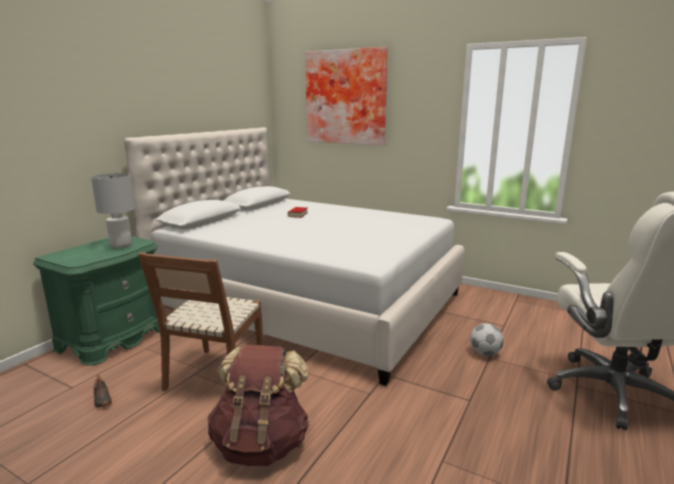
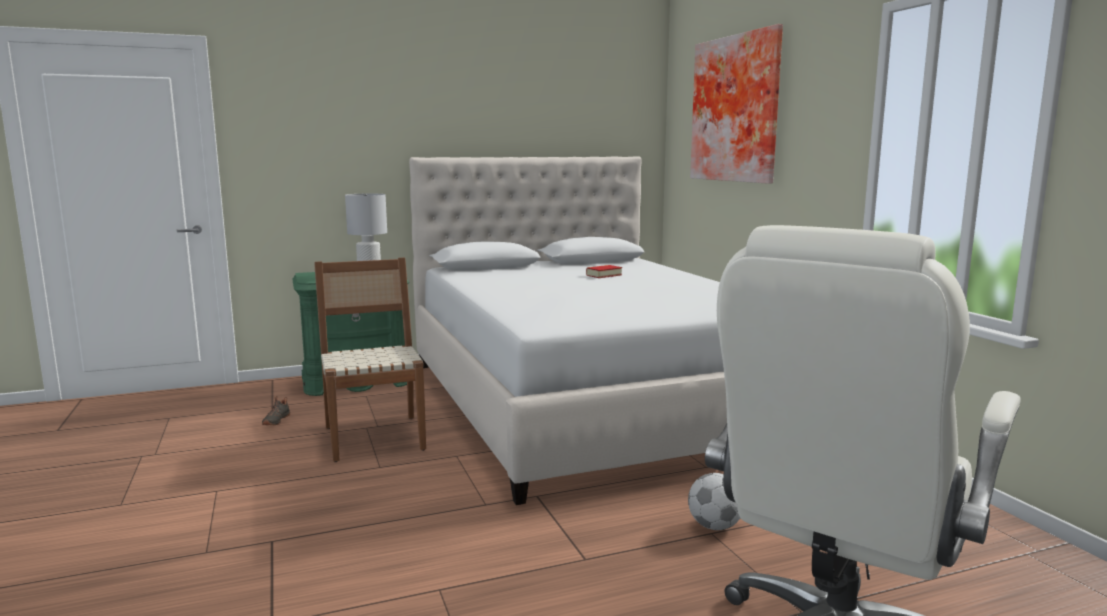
camera: 40 degrees right, 5 degrees down
chair [138,252,263,391] -> chair turned 105 degrees clockwise [314,258,426,462]
brown backpack [207,345,310,466] -> none

